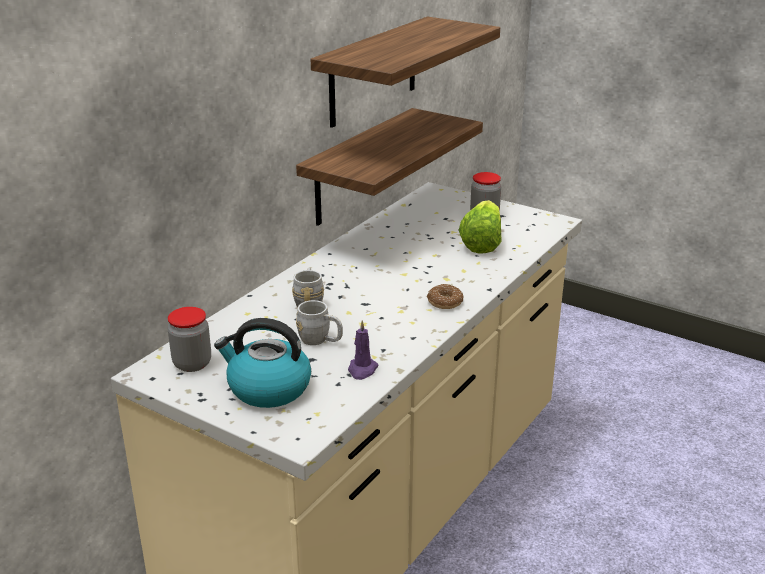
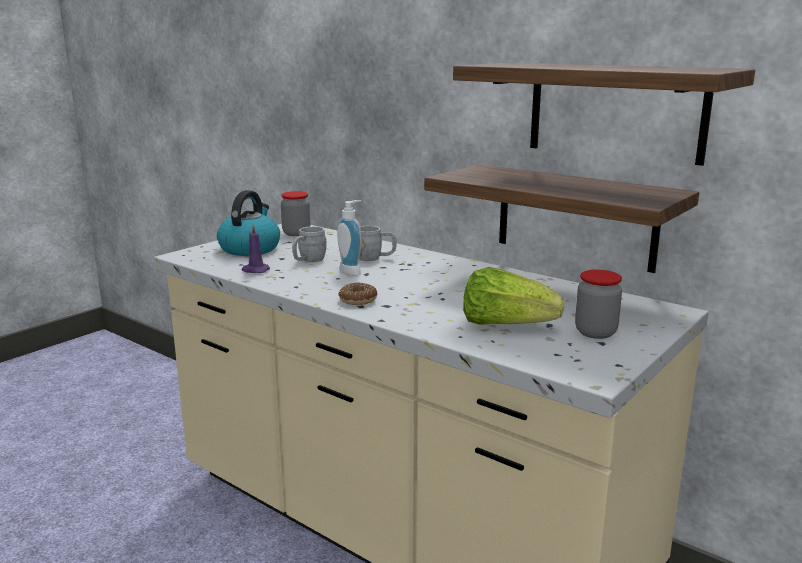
camera: 95 degrees right, 10 degrees down
none -> soap dispenser [337,200,362,276]

